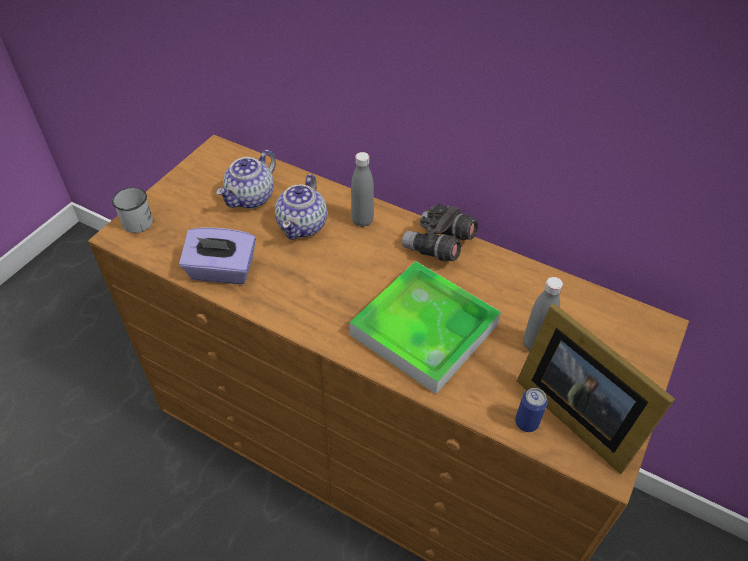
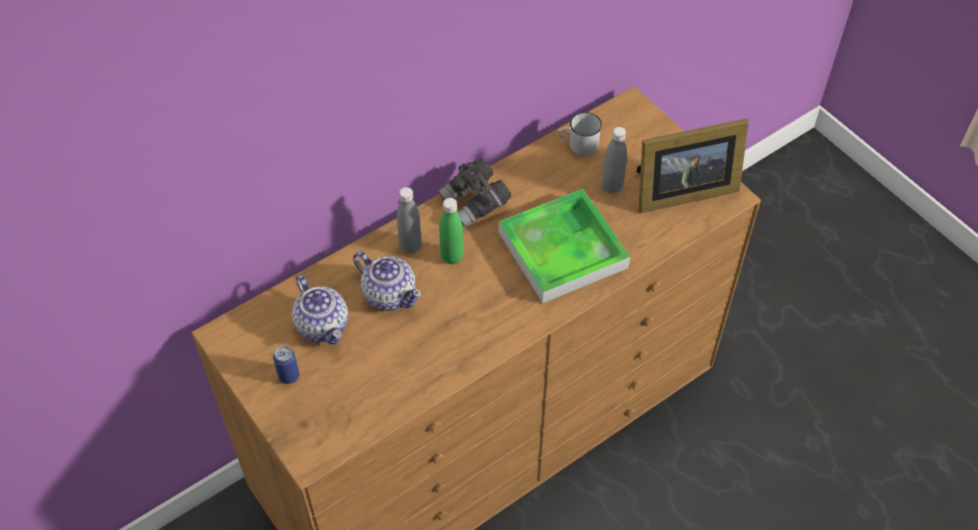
camera: 65 degrees left, 5 degrees up
white mug [112,187,153,233] -> white mug moved to [559,112,602,156]
purple tissue box [179,227,256,284] -> none
can [515,388,548,432] -> can moved to [273,346,299,384]
none -> green bottle [439,198,464,264]

